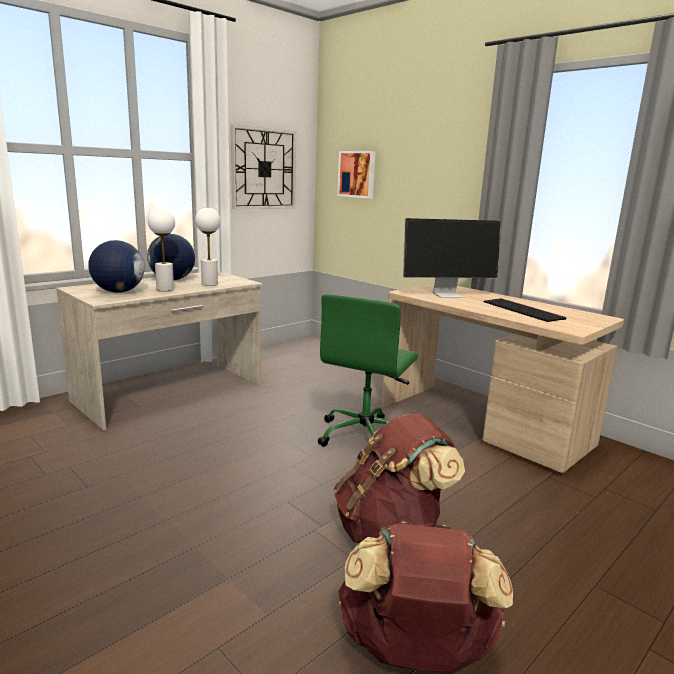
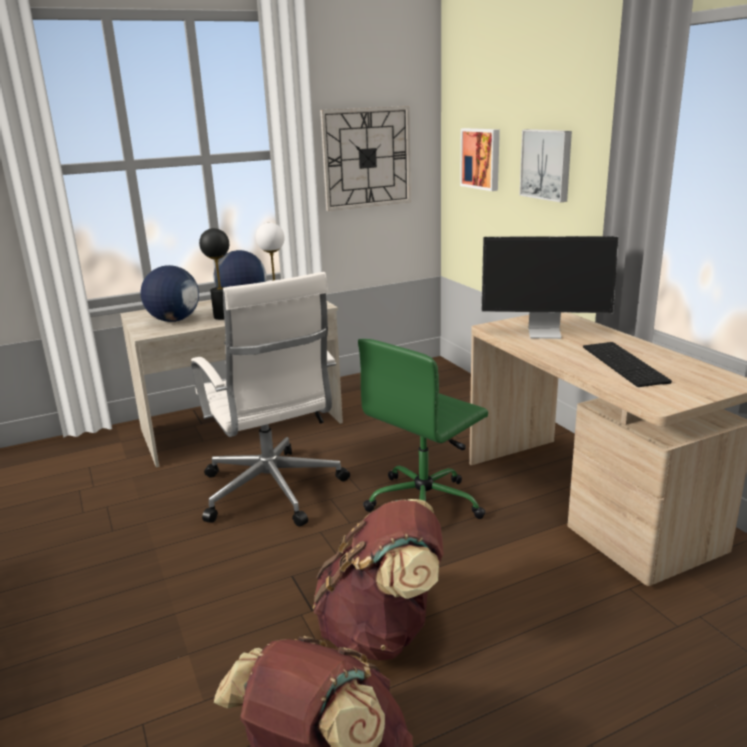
camera: 20 degrees right, 5 degrees up
white table lamp [148,208,175,291] -> black table lamp [199,228,229,320]
none -> white office chair [191,272,350,527]
none -> picture [519,129,572,202]

